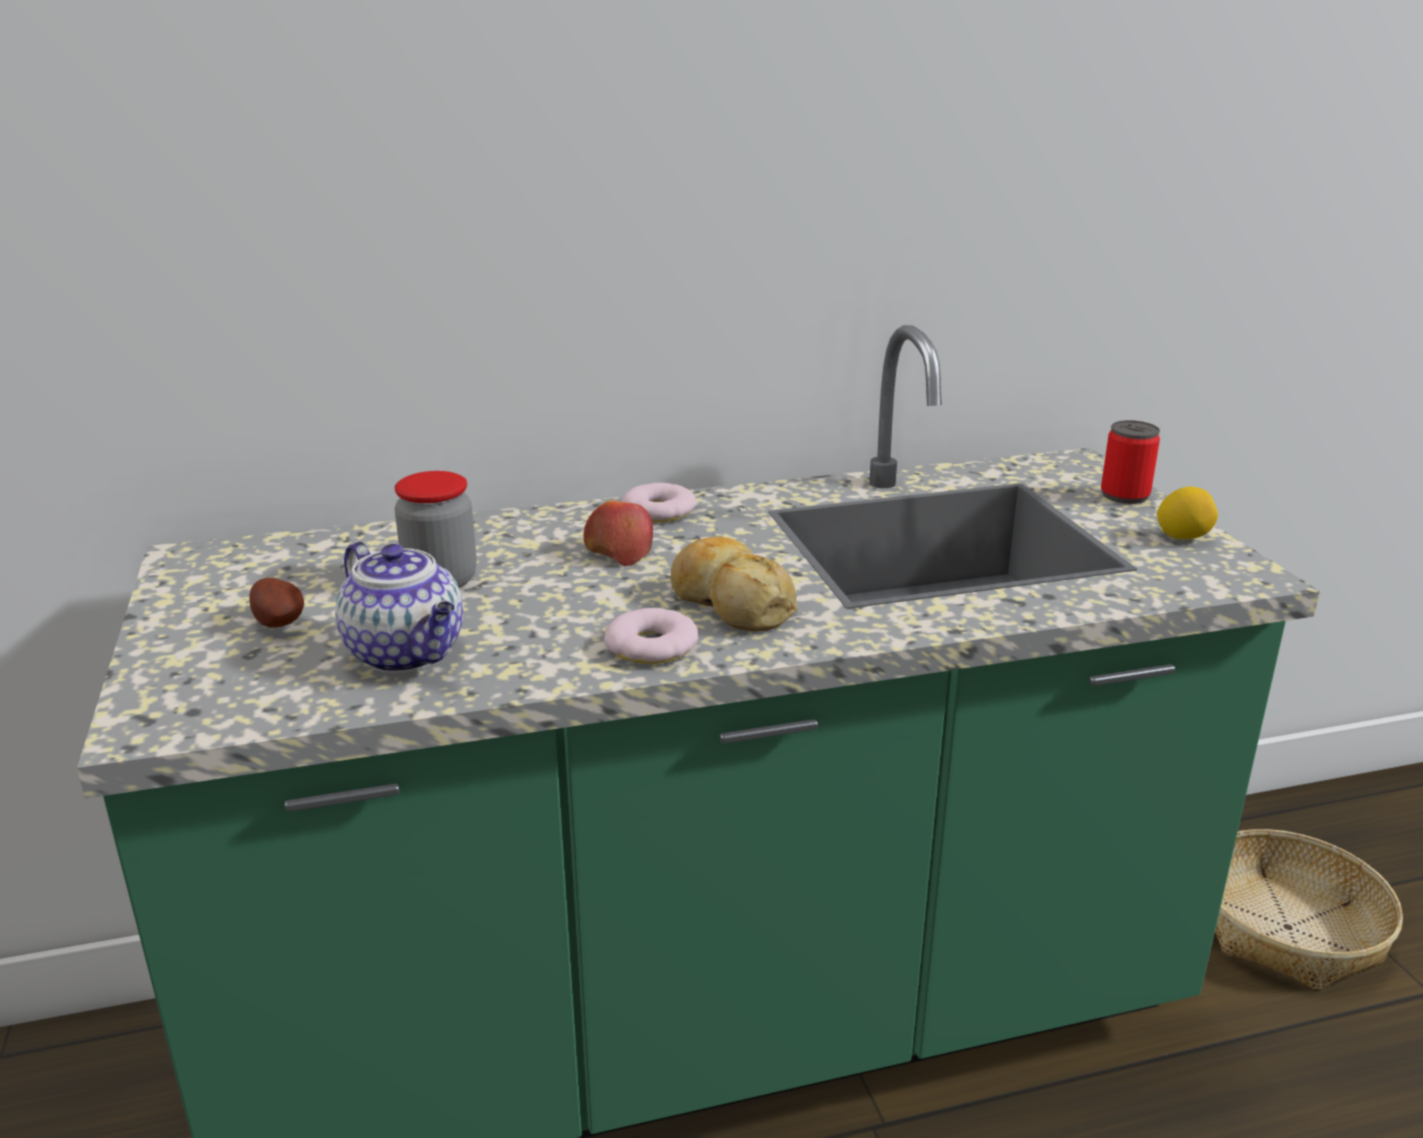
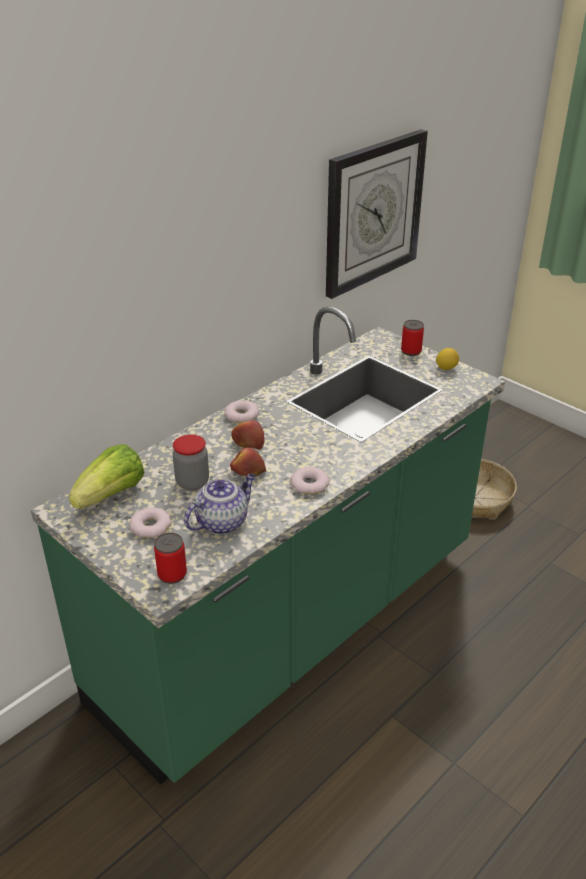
camera: 30 degrees left, 10 degrees up
potato [250,577,304,628] -> donut [129,508,172,538]
teapot [335,541,463,673] -> teapot turned 60 degrees counterclockwise [184,474,256,534]
bread [671,537,798,632] -> none
none -> lettuce [69,444,144,509]
none -> can [154,533,187,584]
none -> apple [230,447,266,477]
none -> wall clock [326,129,428,299]

